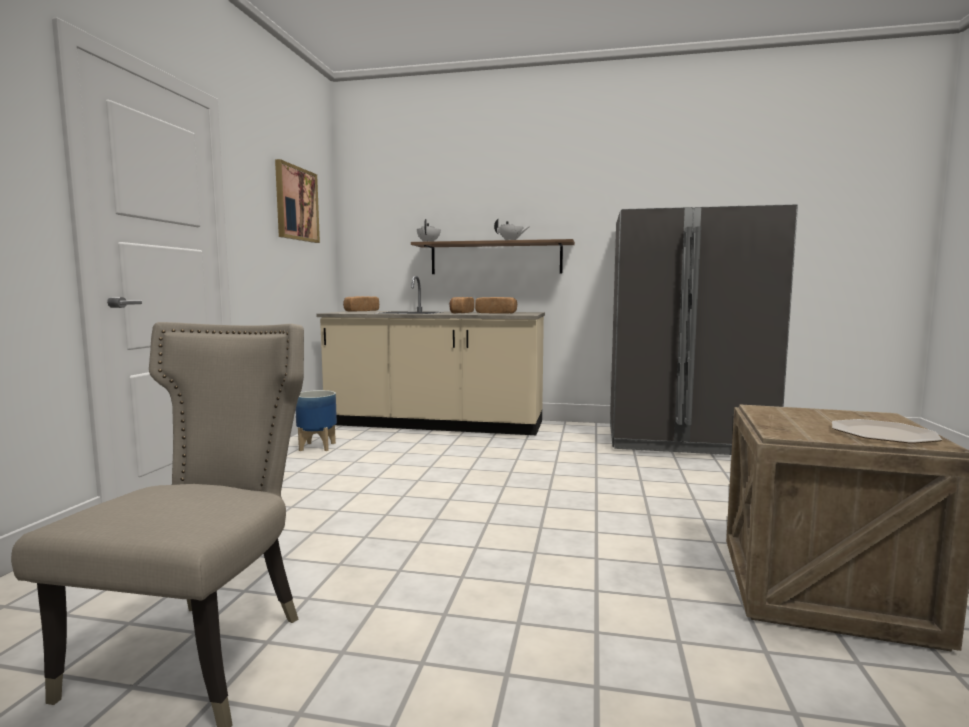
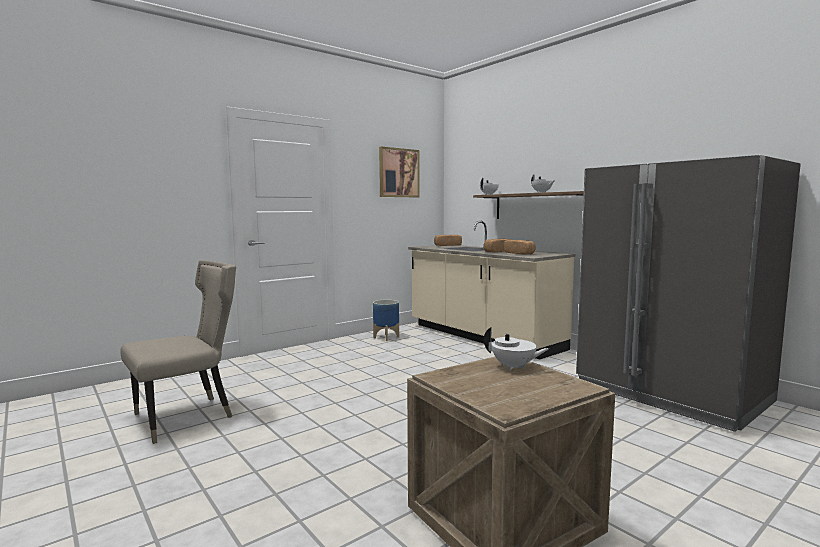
camera: 40 degrees right, 0 degrees up
plate [832,419,942,444] -> none
none -> white teapot [484,327,549,371]

